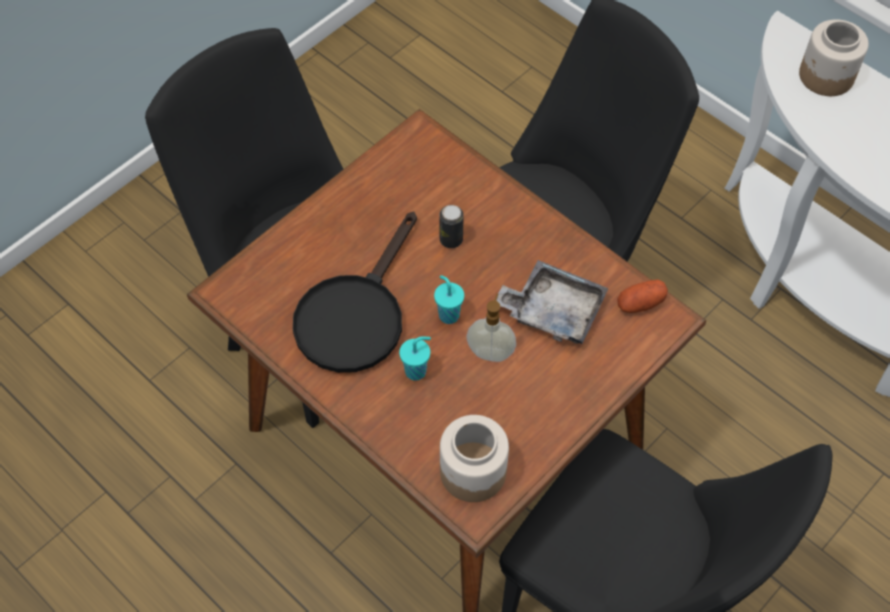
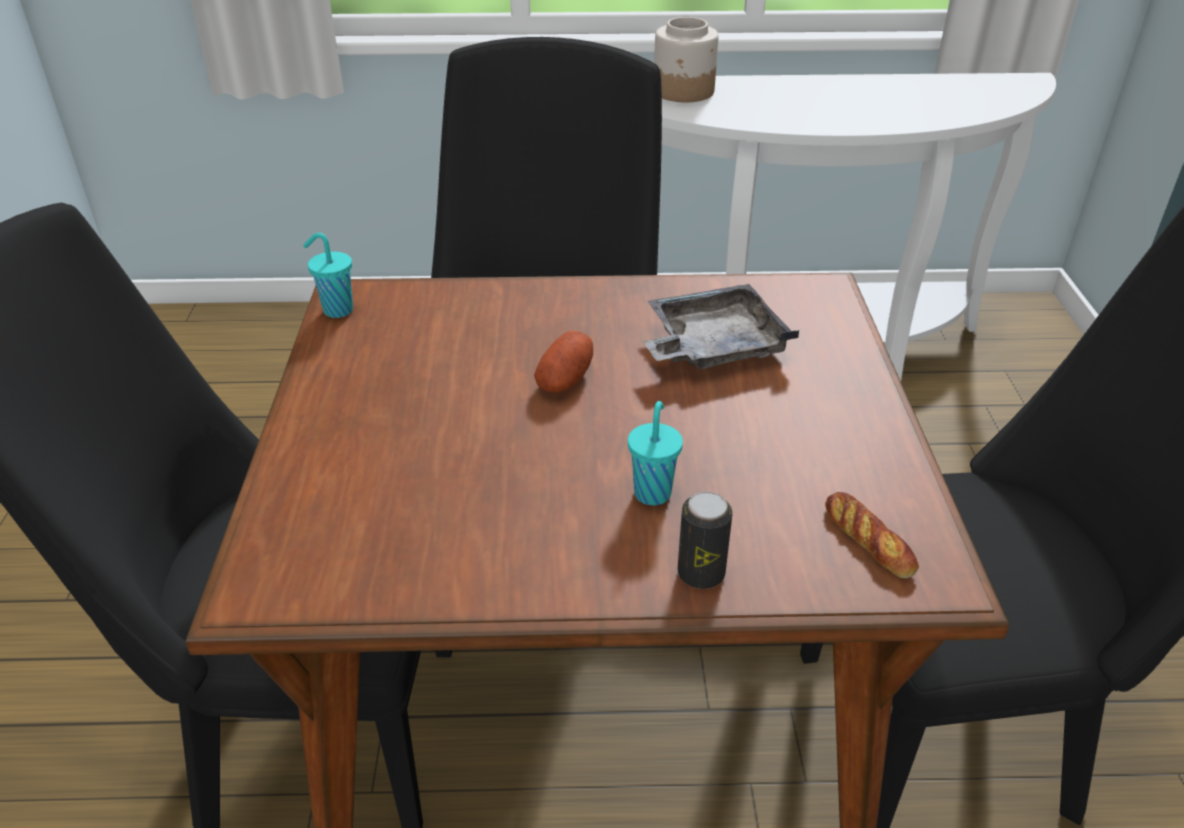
camera: 45 degrees left, 20 degrees down
black frying pan [293,211,417,373] -> none
turquoise cup [434,275,464,324] -> turquoise cup moved to [303,233,353,318]
can [439,205,464,248] -> can moved to [678,491,732,589]
jar [440,415,509,502] -> bread [825,492,919,578]
soap dispenser [467,294,516,362] -> none
potato [617,279,668,313] -> potato moved to [534,331,593,393]

